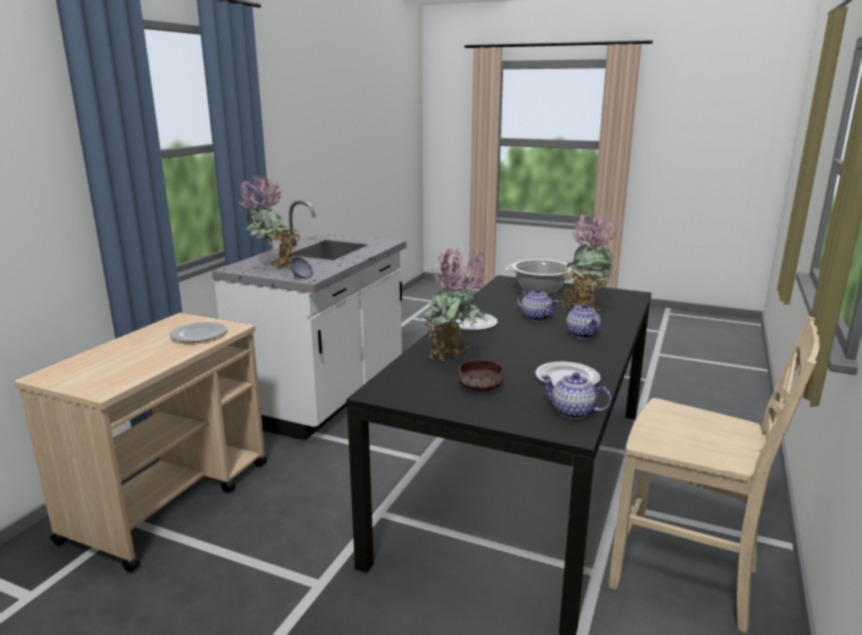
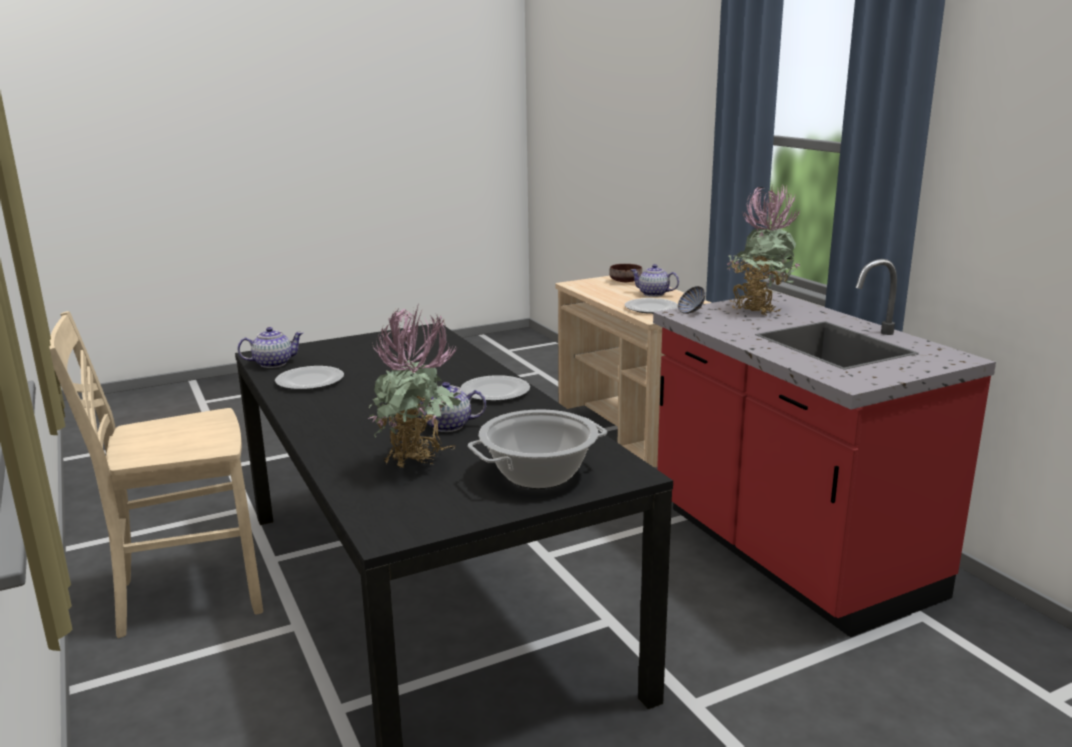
camera: 130 degrees right, 0 degrees up
white counter [212,200,406,441] -> red counter [653,259,996,637]
potted plant [421,247,488,361] -> none
brown bowl [458,360,504,392] -> brown bowl moved to [609,264,642,282]
teapot [566,304,601,339] -> teapot moved to [631,264,679,297]

